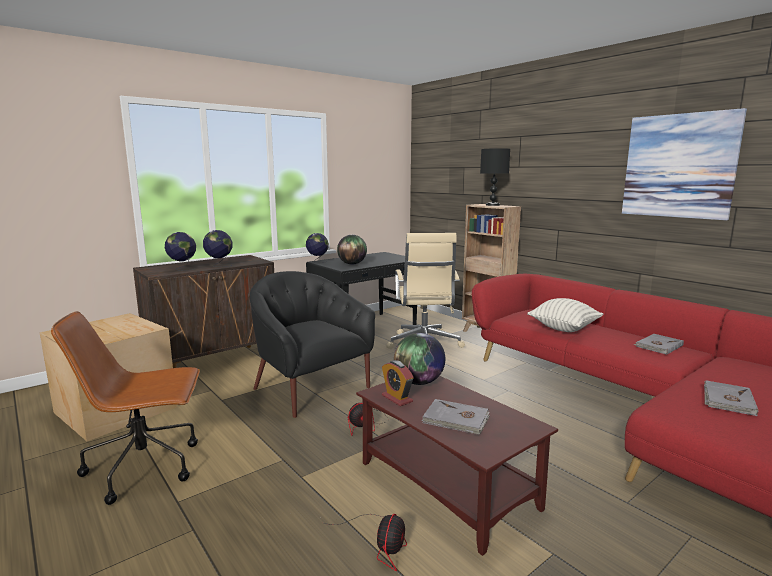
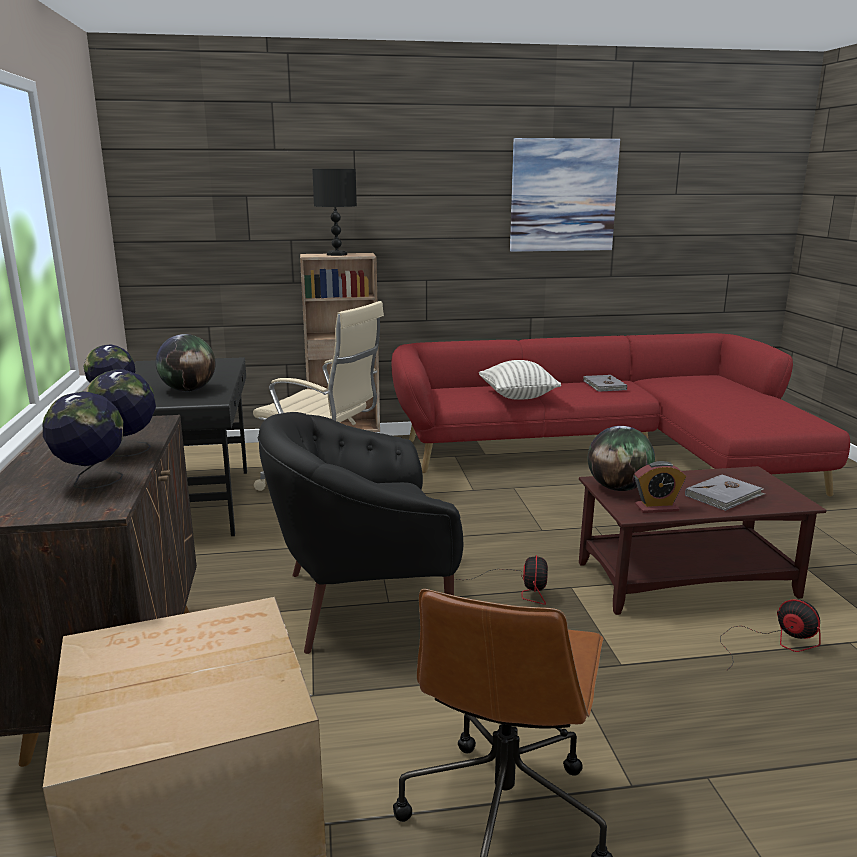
camera: 60 degrees left, 5 degrees up
grey book [704,380,758,416] -> none

